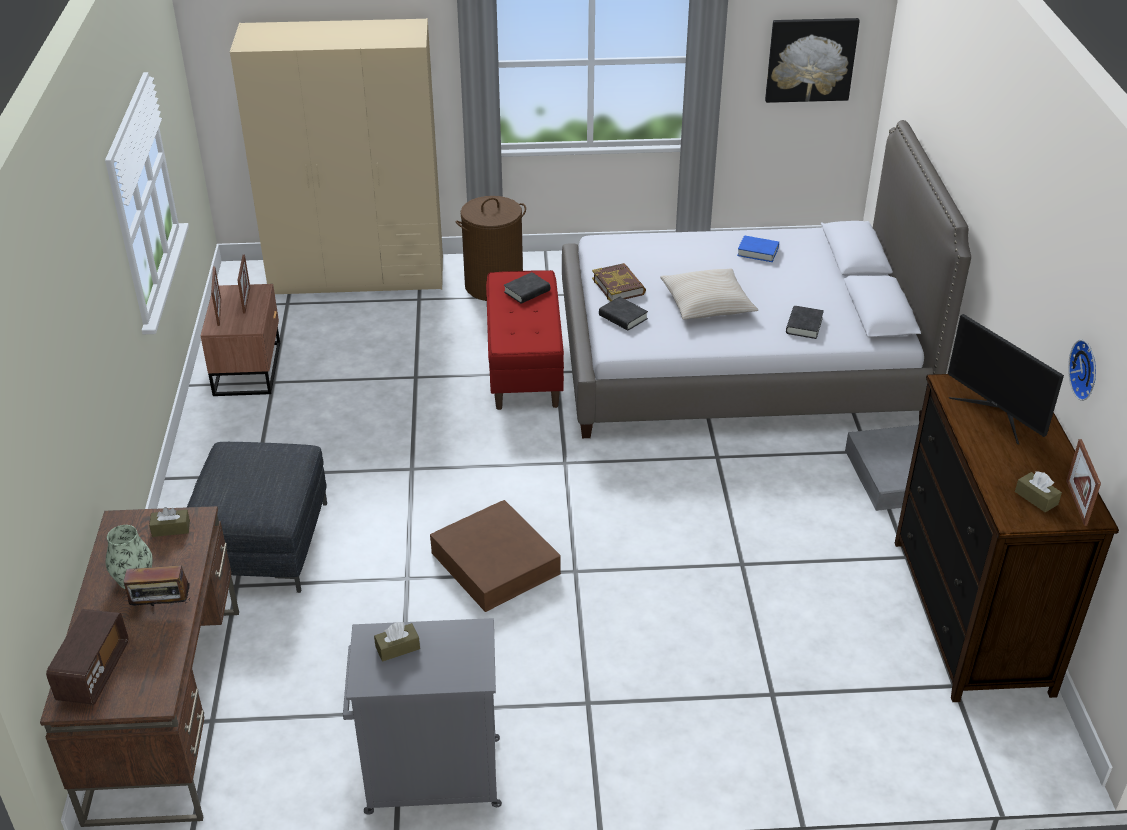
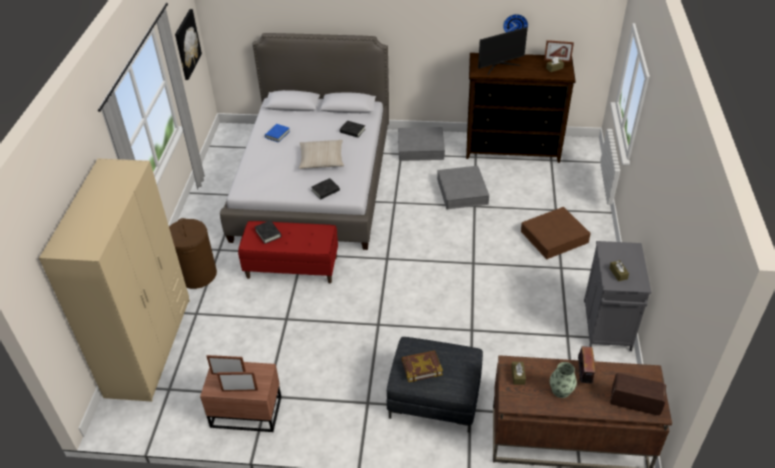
camera: 80 degrees left, 5 degrees up
brown storage box [430,500,561,612] -> brown storage box moved to [521,207,591,259]
book [592,263,646,302] -> book moved to [402,350,443,382]
none -> grey storage box [437,166,489,210]

